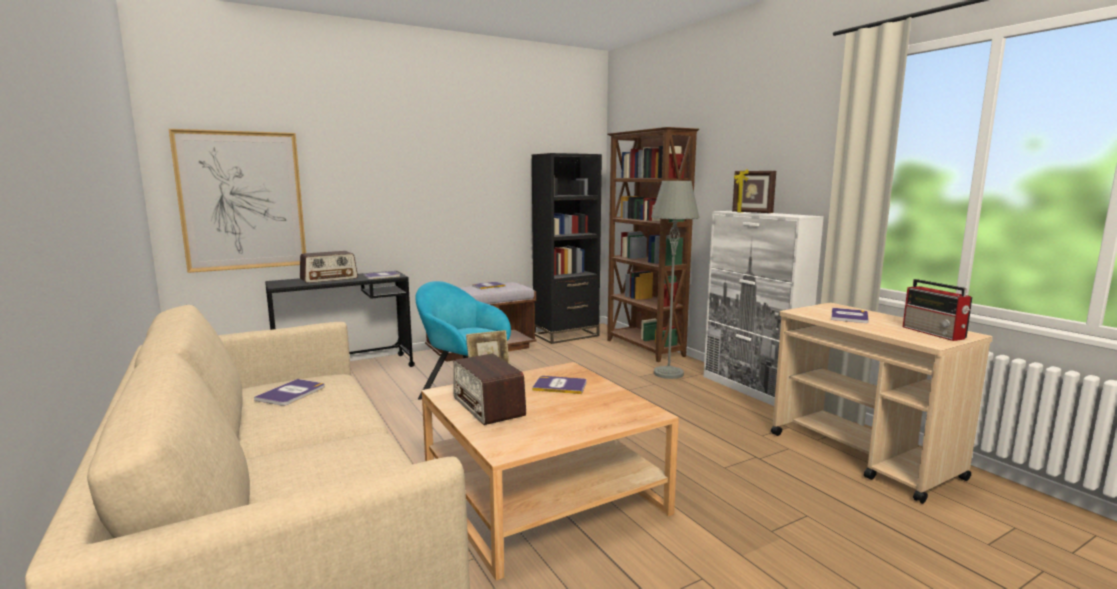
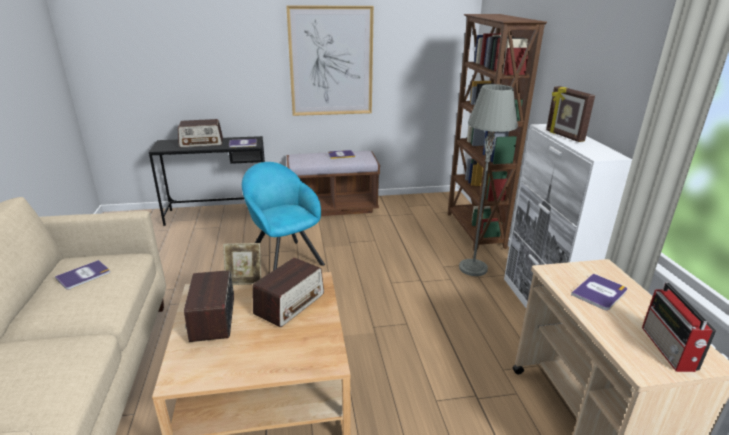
camera: 20 degrees right, 15 degrees up
picture [169,129,306,273] -> picture moved to [286,5,374,116]
black bookcase [532,153,602,344] -> none
book [532,376,586,394] -> radio [252,258,324,327]

